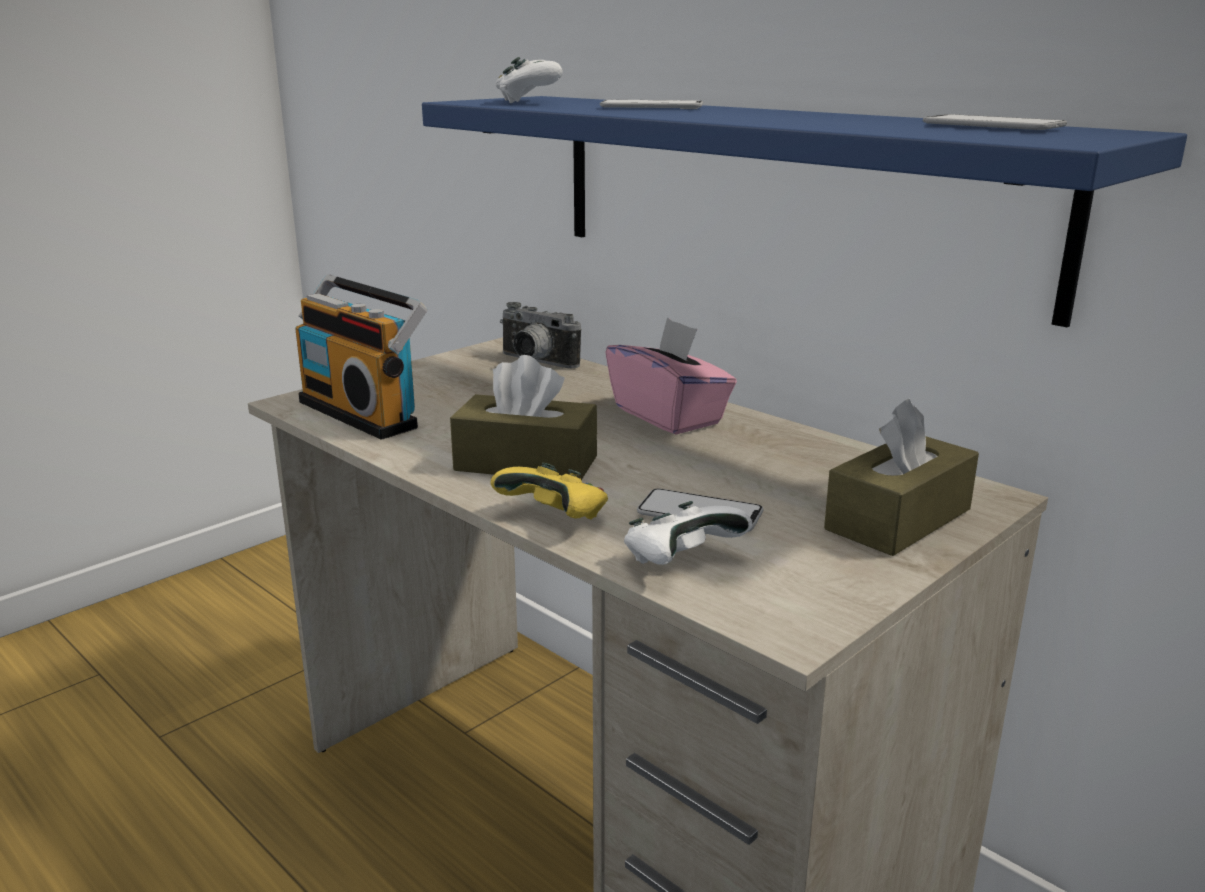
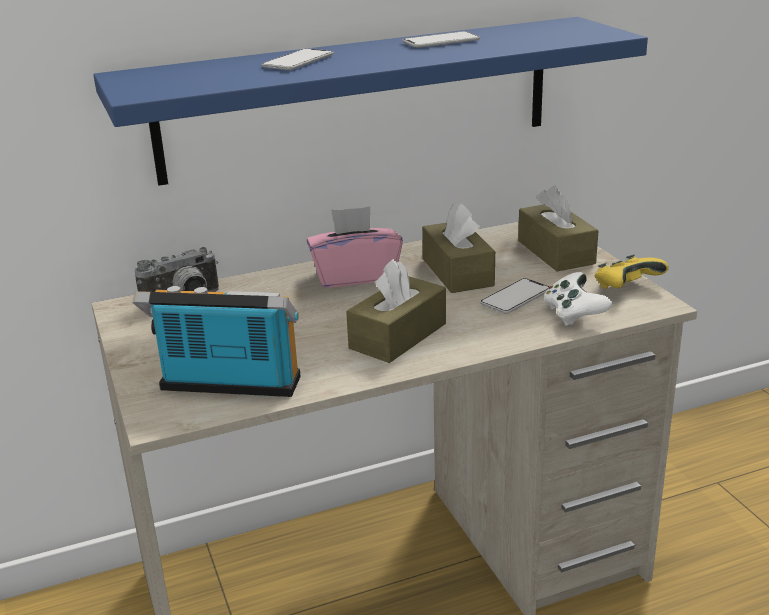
camera: 65 degrees left, 5 degrees up
radio [295,275,427,440] -> radio turned 150 degrees counterclockwise [133,286,301,397]
yellow game controller [491,463,608,519] -> yellow game controller moved to [595,254,669,289]
white game controller [496,57,563,103] -> none
phone [923,114,1067,130] -> phone moved to [402,31,480,48]
none -> brown tissue box [422,203,495,293]

